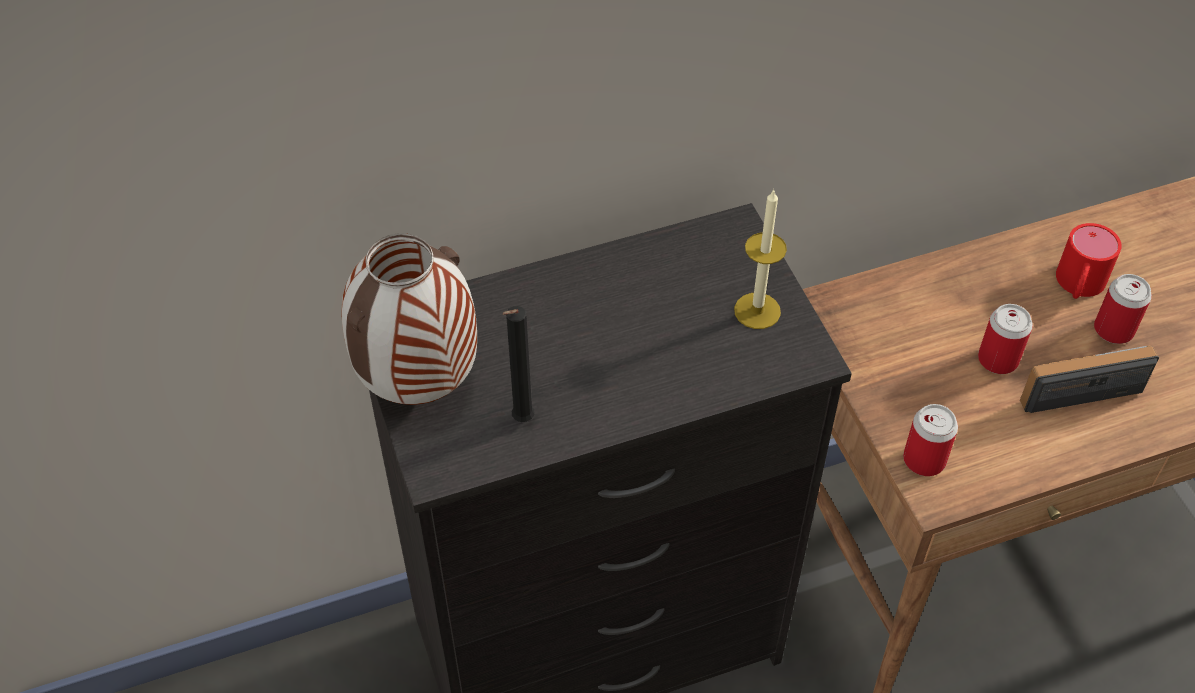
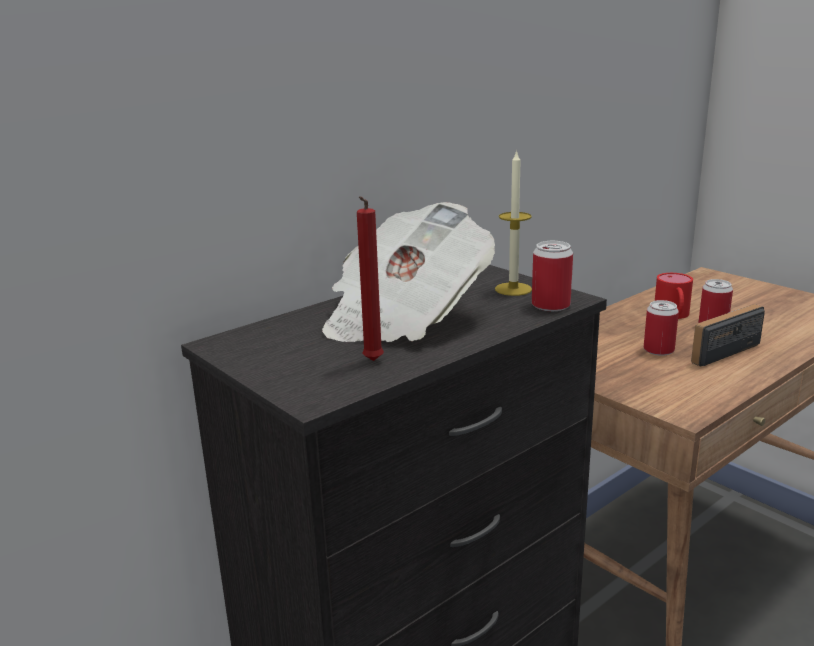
camera: 20 degrees left, 30 degrees down
vase [342,233,477,405] -> none
black candle [502,306,534,422] -> red candle [357,196,384,361]
can [903,404,958,476] -> can moved to [532,241,573,311]
none -> newspaper [322,202,495,342]

